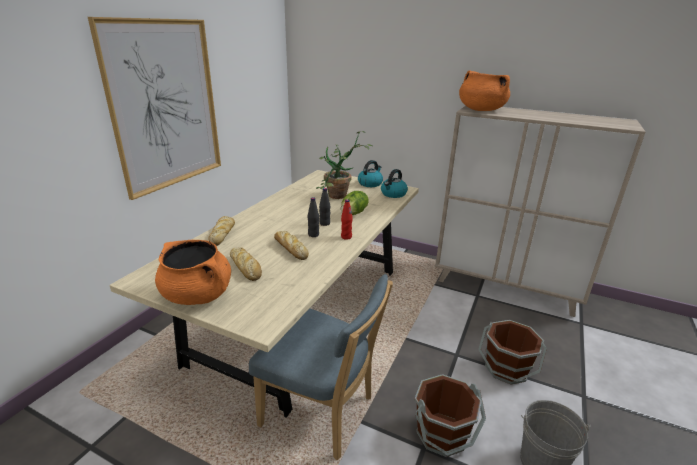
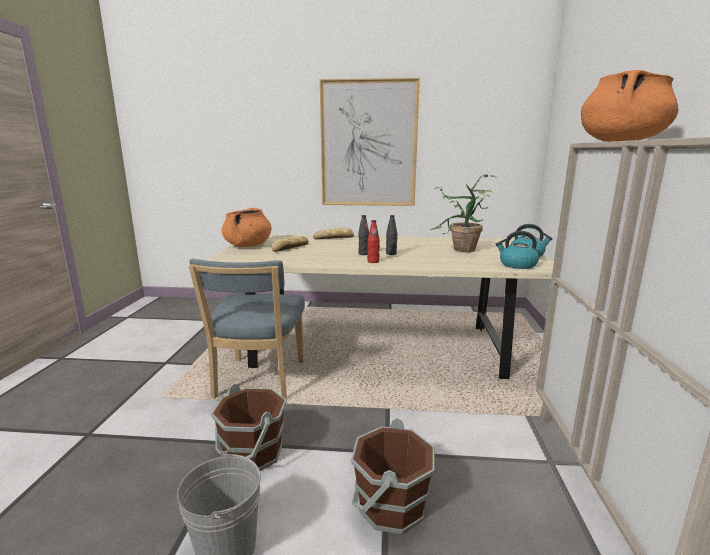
camera: 70 degrees right, 10 degrees down
bread [274,231,309,260] -> none
lettuce [341,191,369,215] -> none

